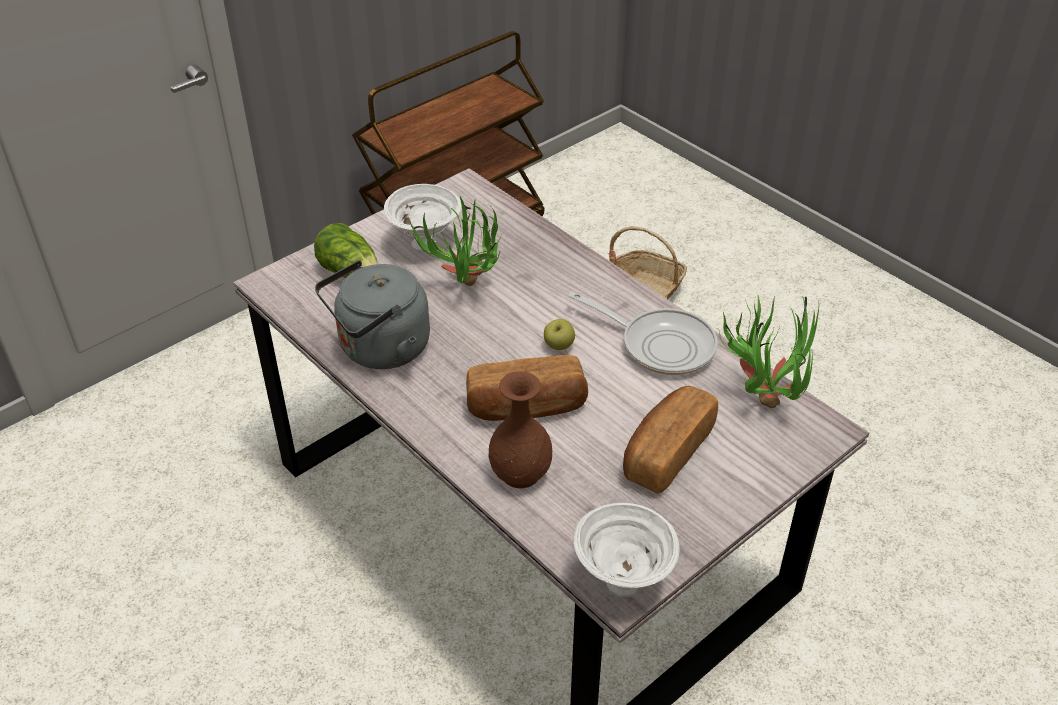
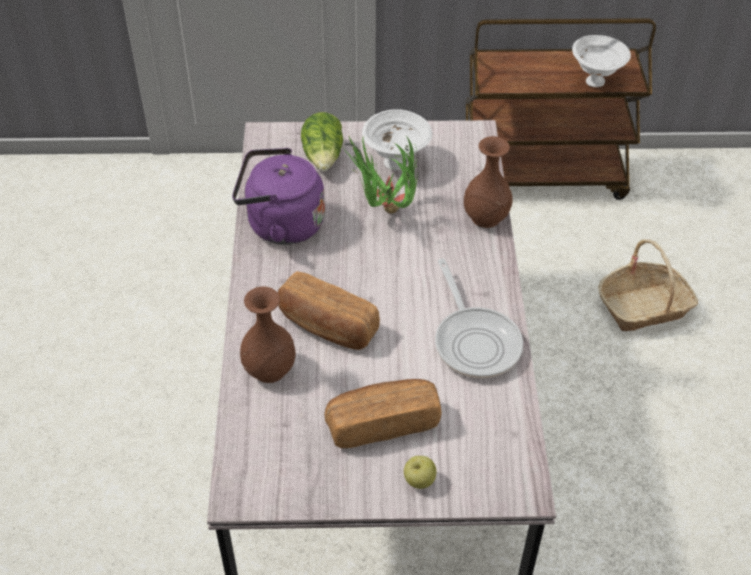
camera: 40 degrees right, 5 degrees up
grey kettle [315,260,430,369] -> purple kettle [232,148,325,245]
apple [544,319,575,350] -> apple moved to [404,456,436,489]
white bowl [573,503,680,597] -> white bowl moved to [572,35,631,87]
potted plant [716,295,819,408] -> none
none -> brown vase [464,136,513,228]

